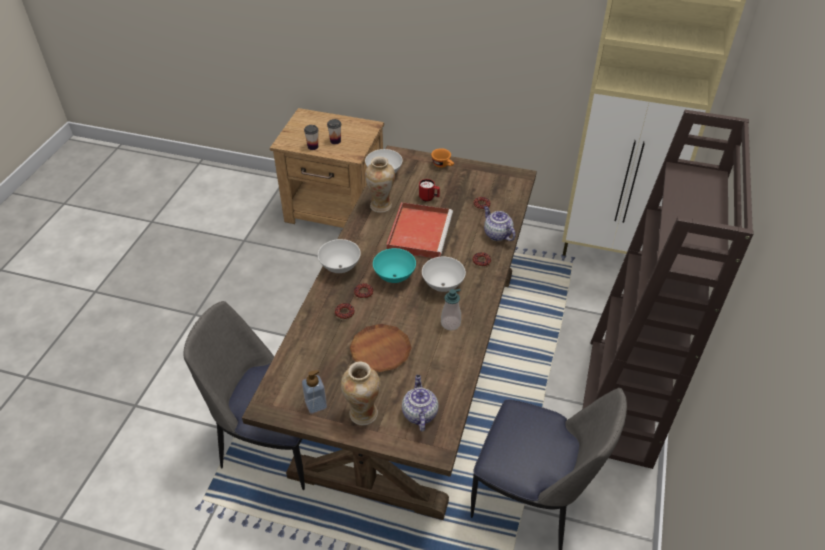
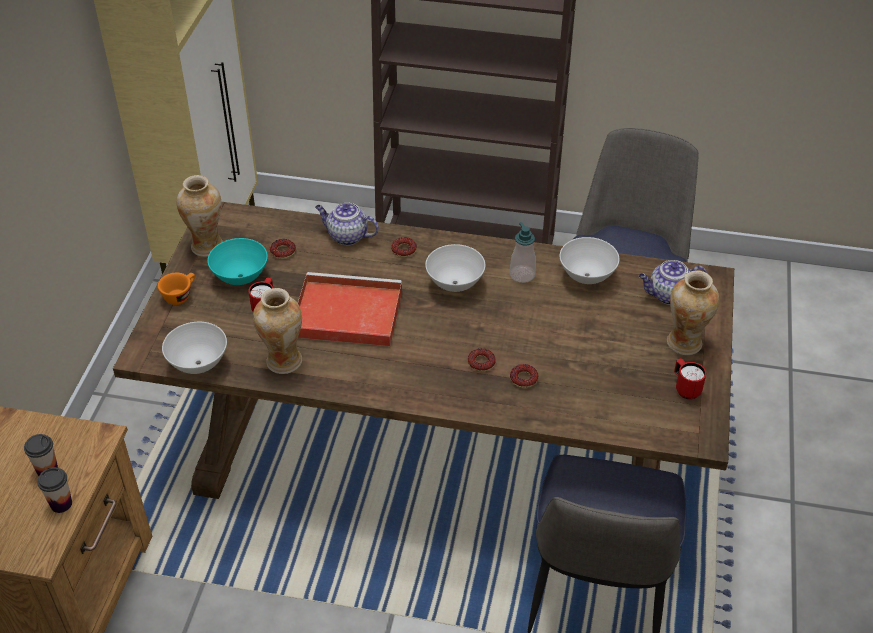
camera: 95 degrees left, 0 degrees up
soap dispenser [302,370,327,413] -> red mug [674,358,706,399]
white bowl [318,239,361,273] -> white bowl moved to [560,237,619,284]
brown plate [350,324,412,372] -> none
turquoise bowl [373,248,416,283] -> turquoise bowl moved to [207,238,268,285]
teapot [484,206,516,241] -> teapot turned 60 degrees clockwise [315,203,379,245]
none -> vase [176,175,223,257]

